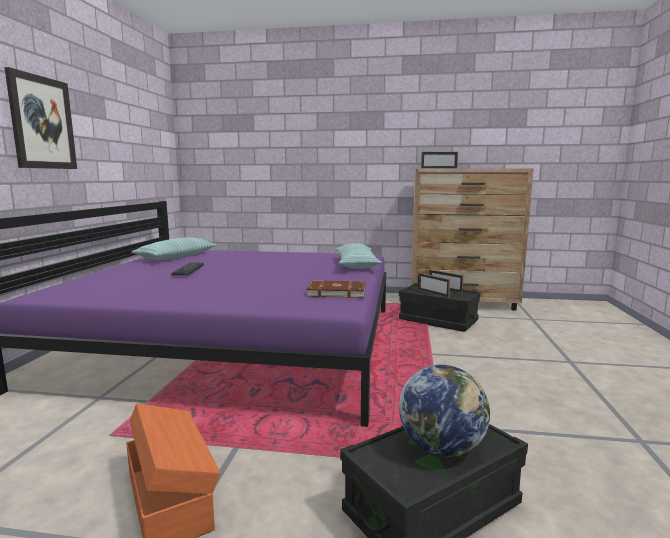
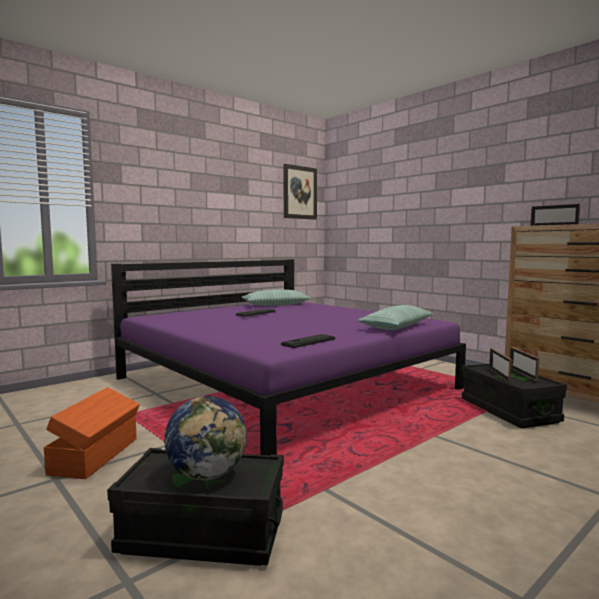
camera: 40 degrees right, 5 degrees down
picture [4,67,77,169] -> picture moved to [283,164,317,220]
brown book [306,280,365,298] -> keyboard [281,334,335,348]

